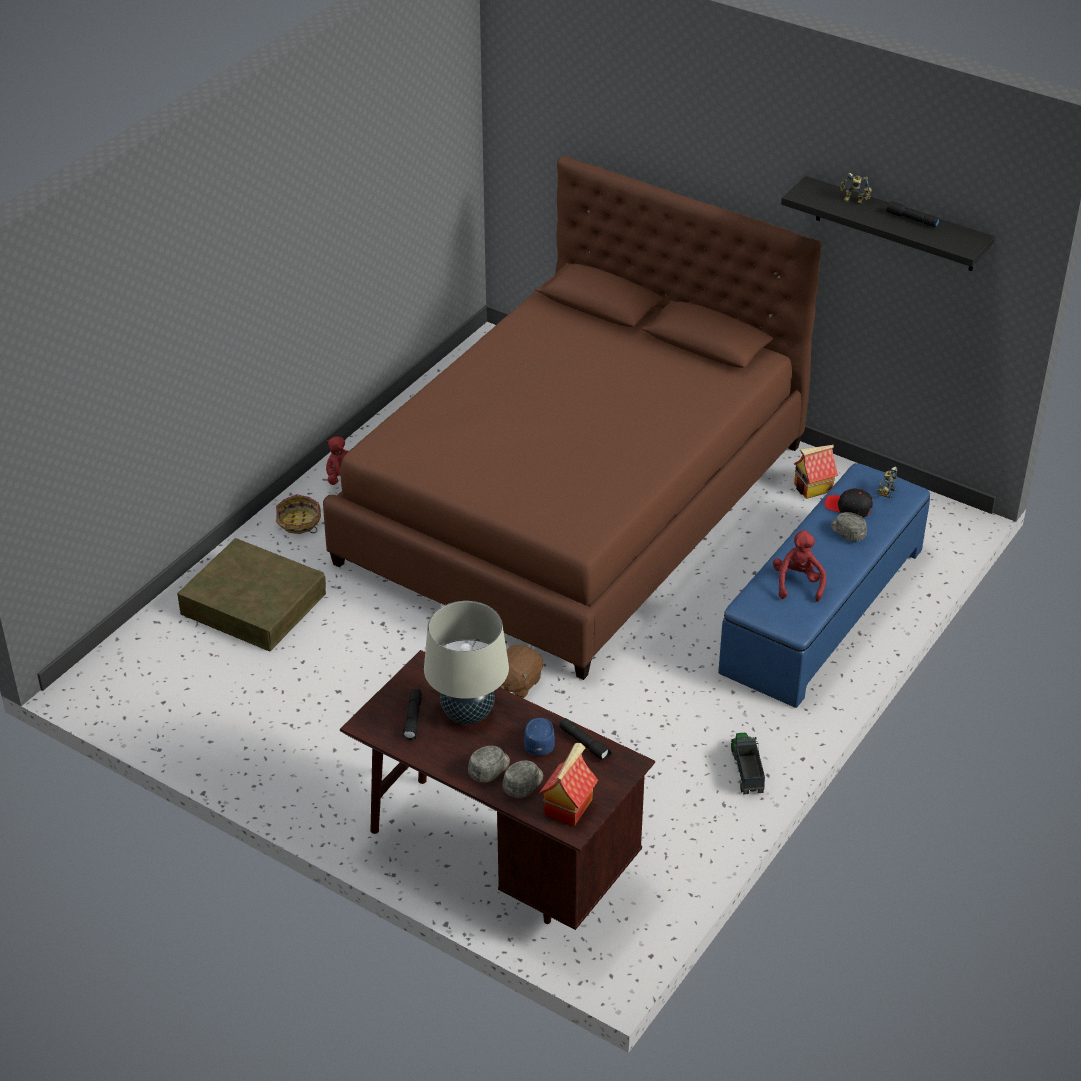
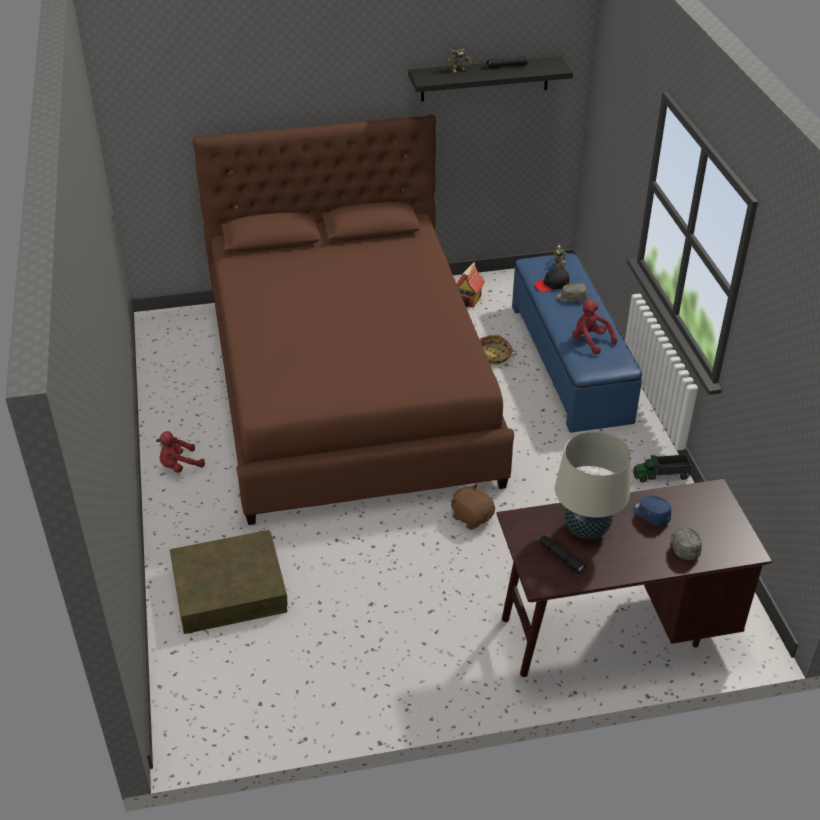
camera: 45 degrees left, 0 degrees up
basket [276,494,321,534] -> basket moved to [480,335,517,364]
grey cap [468,746,510,782] -> none
brown plush toy [500,645,543,698] -> brown plush toy turned 150 degrees clockwise [451,483,495,530]
toy house [539,743,598,827] -> none
black flashlight [560,718,612,761] -> none
toy truck [731,733,765,795] -> toy truck turned 45 degrees counterclockwise [633,455,692,483]

